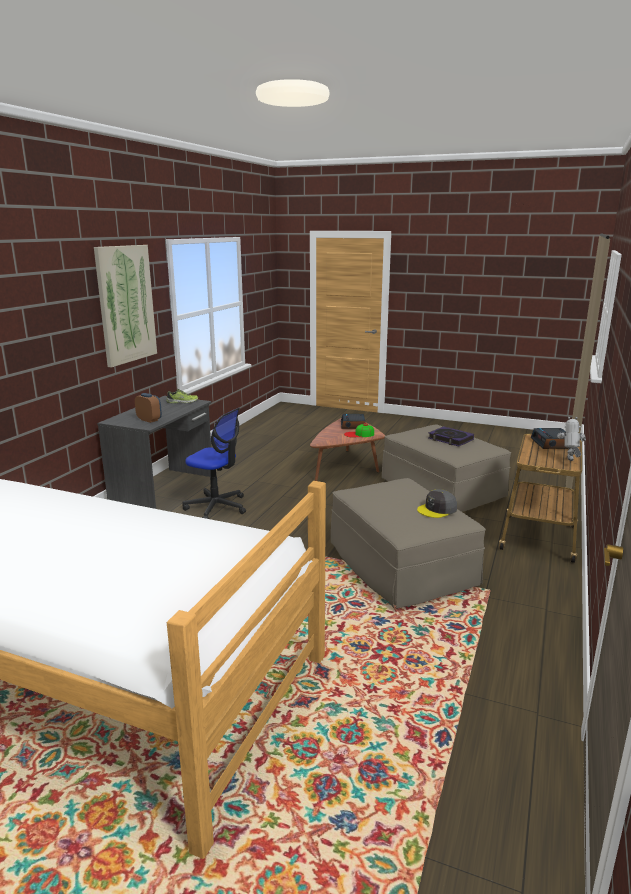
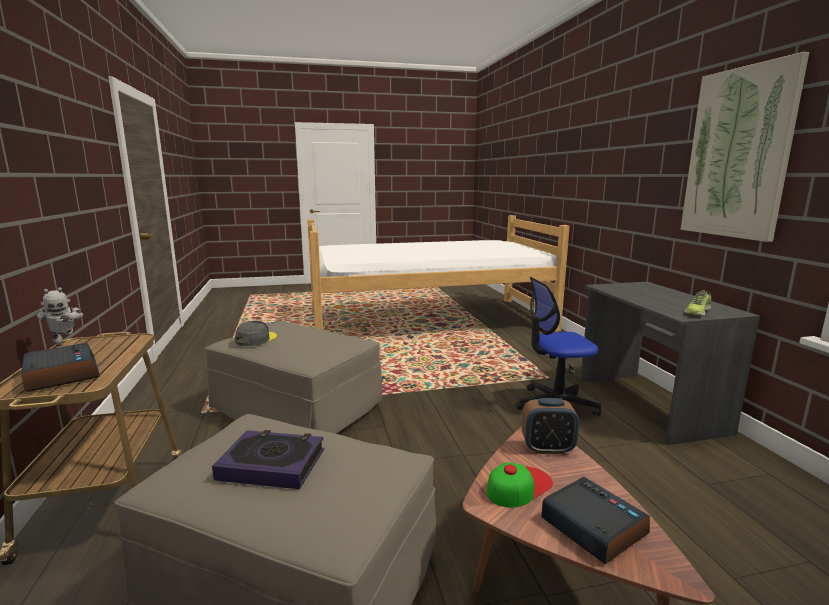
camera: 145 degrees right, 5 degrees down
alarm clock [135,393,162,423] -> alarm clock moved to [522,398,579,454]

